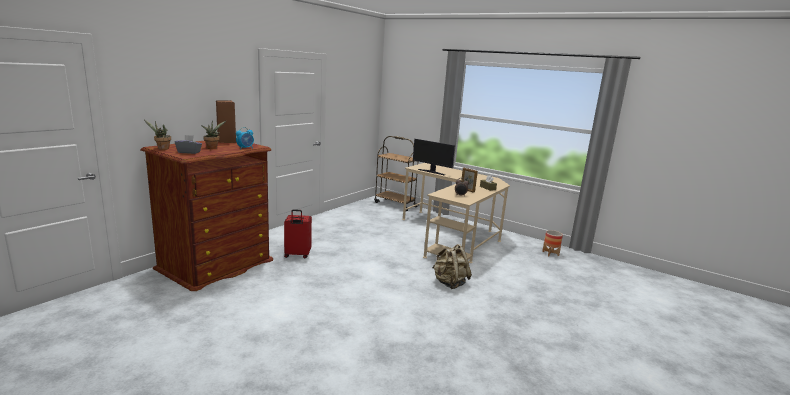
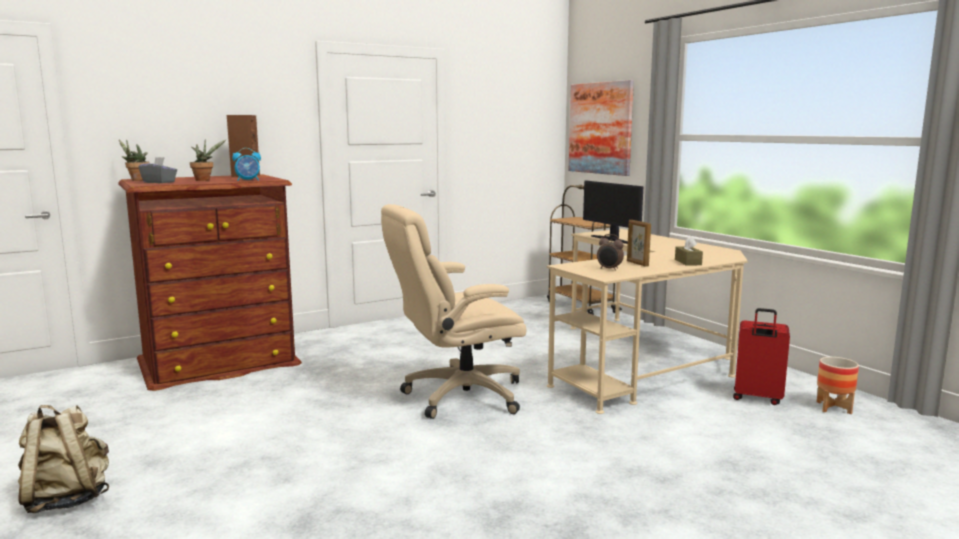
camera: 25 degrees right, 5 degrees down
red suitcase [284,209,312,259] -> red suitcase moved to [733,308,790,405]
beige backpack [432,244,472,289] -> beige backpack moved to [18,405,109,513]
none -> beige office chair [381,204,526,419]
none -> picture [569,80,634,176]

